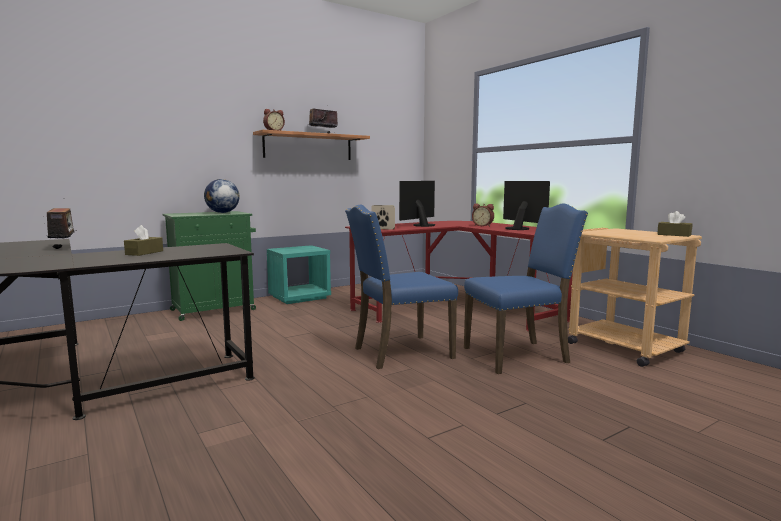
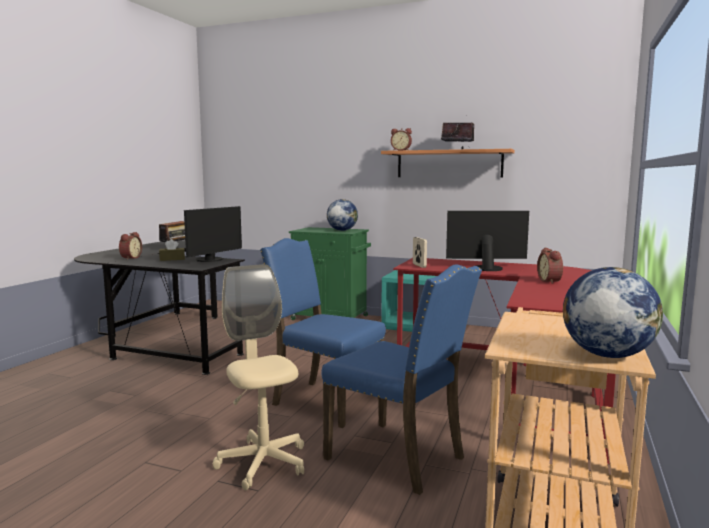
camera: 55 degrees right, 0 degrees up
monitor [503,181,550,230] -> monitor moved to [184,206,242,262]
brown tissue box [657,211,692,237] -> globe [563,267,663,358]
none -> alarm clock [119,232,142,260]
none -> beige office chair [212,264,304,490]

